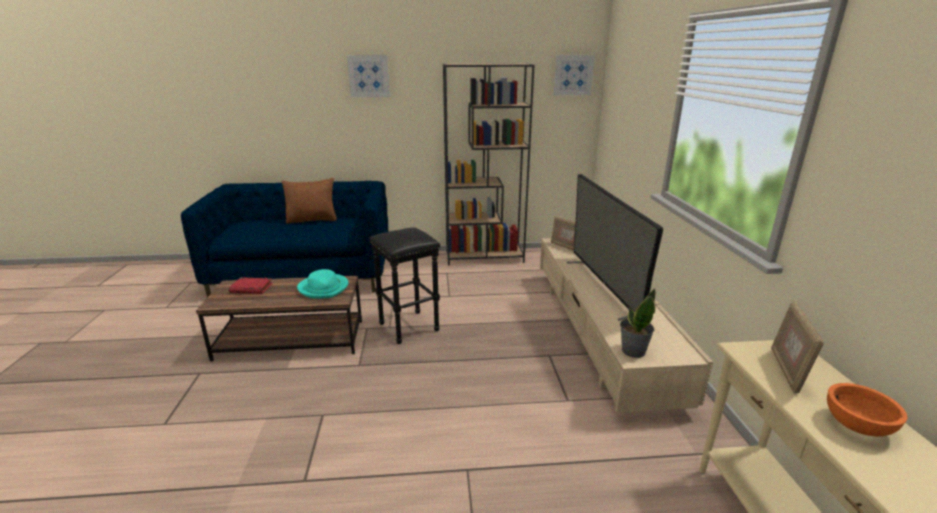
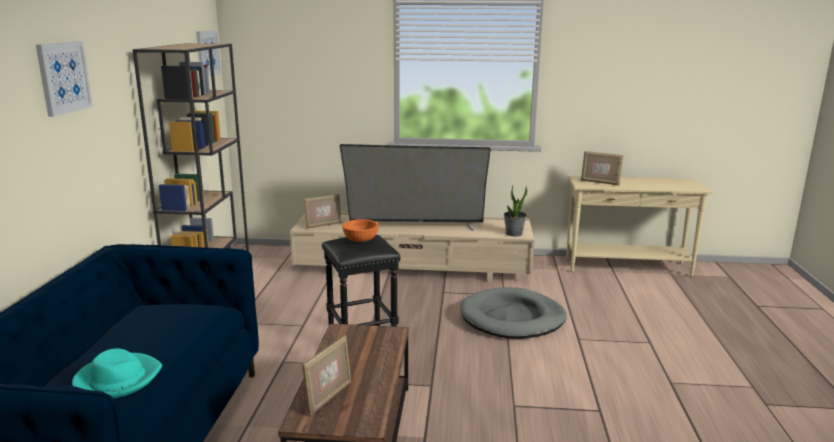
camera: 80 degrees left, 5 degrees down
red book [229,277,273,294] -> picture frame [302,335,351,416]
brown pillow [282,178,337,224] -> none
turquoise hat [297,269,348,299] -> turquoise hat moved to [72,349,162,399]
orange bowl [827,383,908,437] -> orange bowl moved to [342,219,379,242]
none -> grey dog bed [460,287,567,339]

